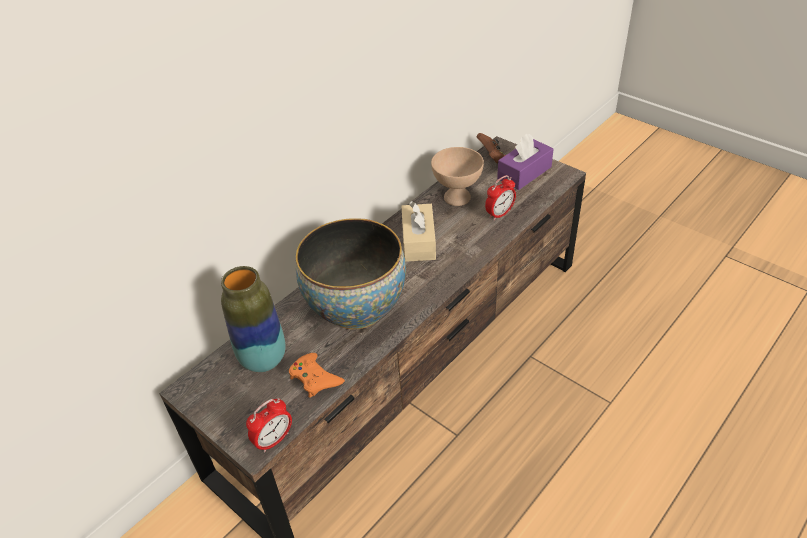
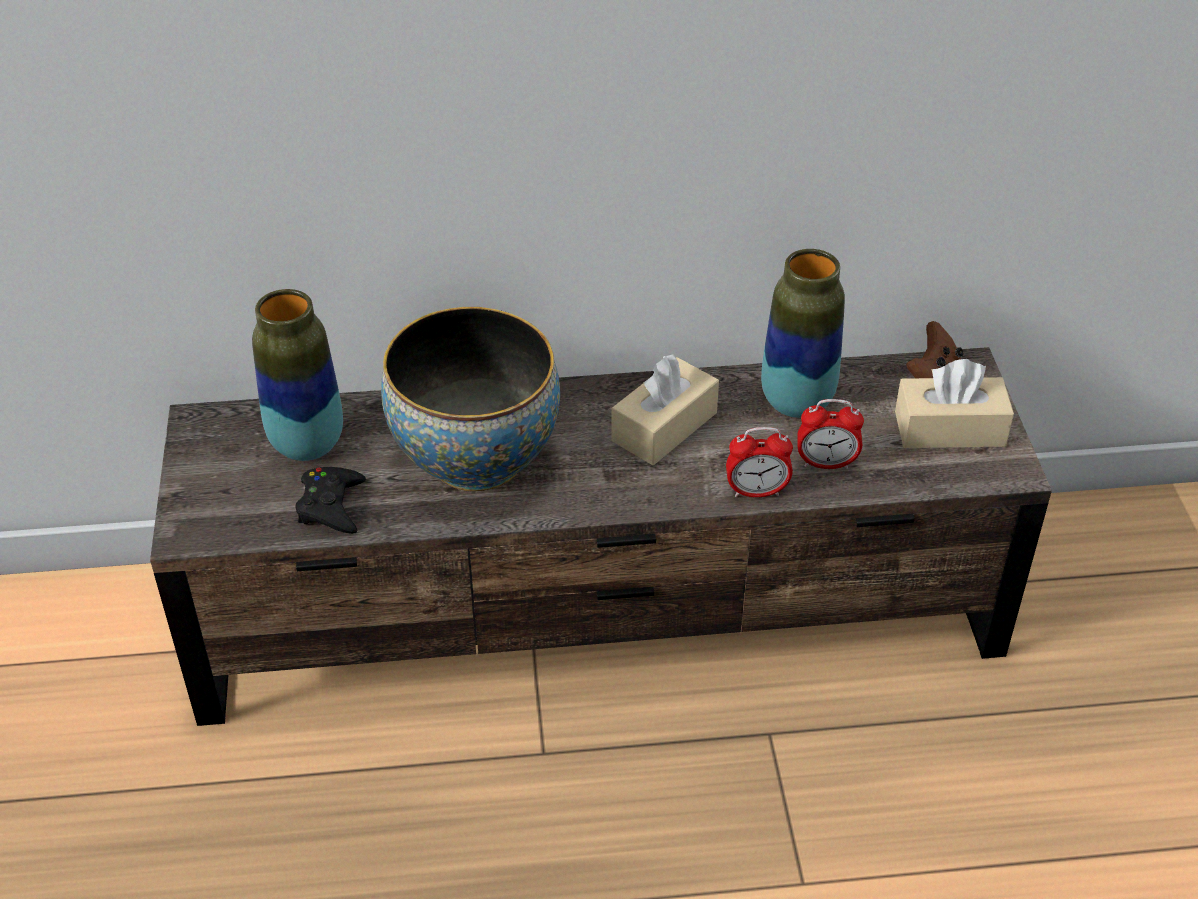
camera: 40 degrees right, 0 degrees up
alarm clock [246,398,292,453] -> alarm clock moved to [726,427,793,497]
orange game controller [289,353,345,398] -> black game controller [295,467,366,534]
beige bowl [431,147,484,206] -> vase [761,249,845,418]
purple tissue box [497,134,554,190] -> beige tissue box [895,359,1014,448]

